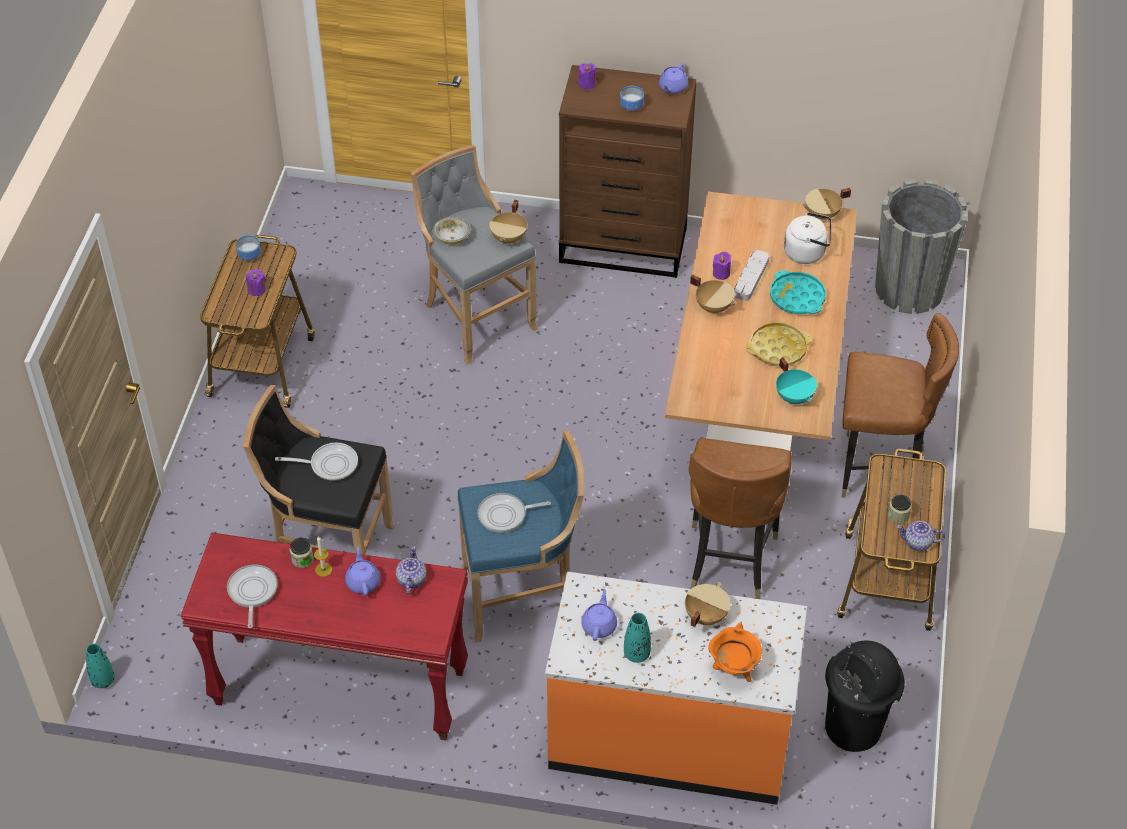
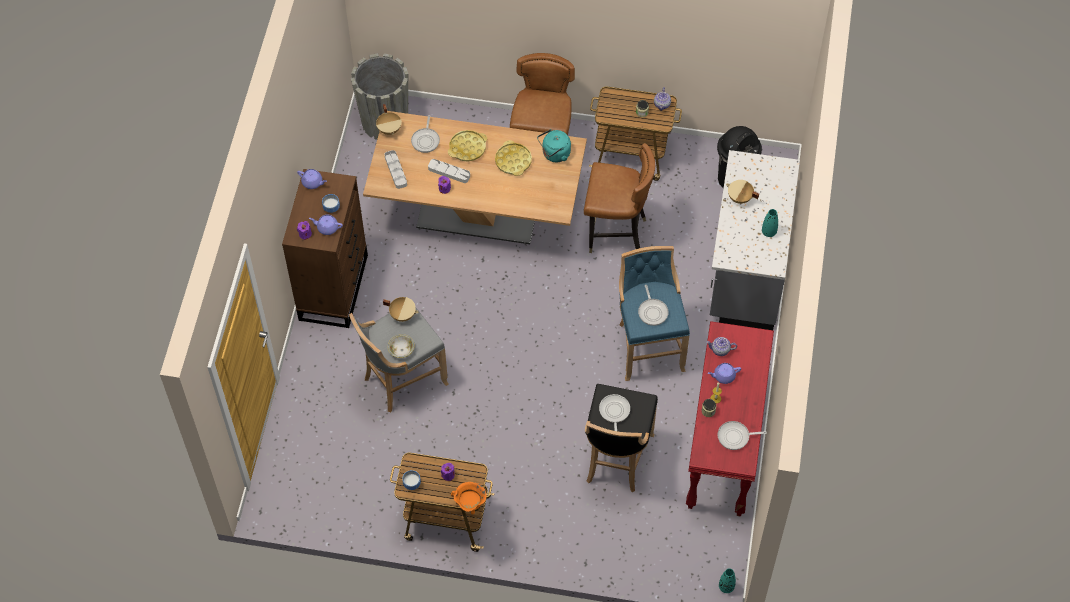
camera: 90 degrees left, 10 degrees up
orange counter [545,572,807,805] -> grey counter [710,150,800,330]
purple teapot [581,589,617,641] -> purple teapot moved to [309,215,343,235]
beige cooking pot [690,275,737,313] -> none
orange cooking pot [708,623,762,682] -> orange cooking pot moved to [451,482,487,515]
turquoise tray [770,270,826,314] -> yellow tray [448,130,487,161]
turquoise cooking pot [776,357,817,404] -> turquoise kettle [537,129,571,162]
white kettle [784,212,832,264] -> frying pan [411,115,440,153]
none -> grey tray [385,150,407,189]

